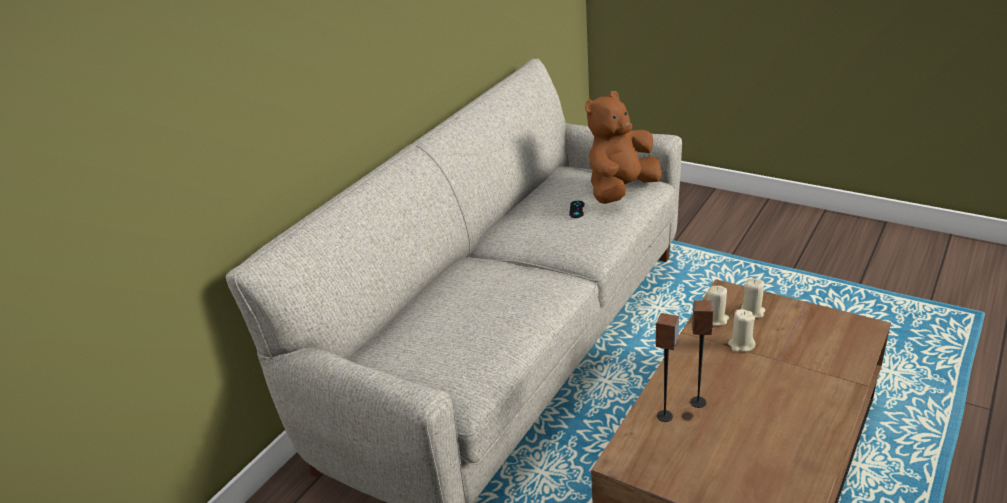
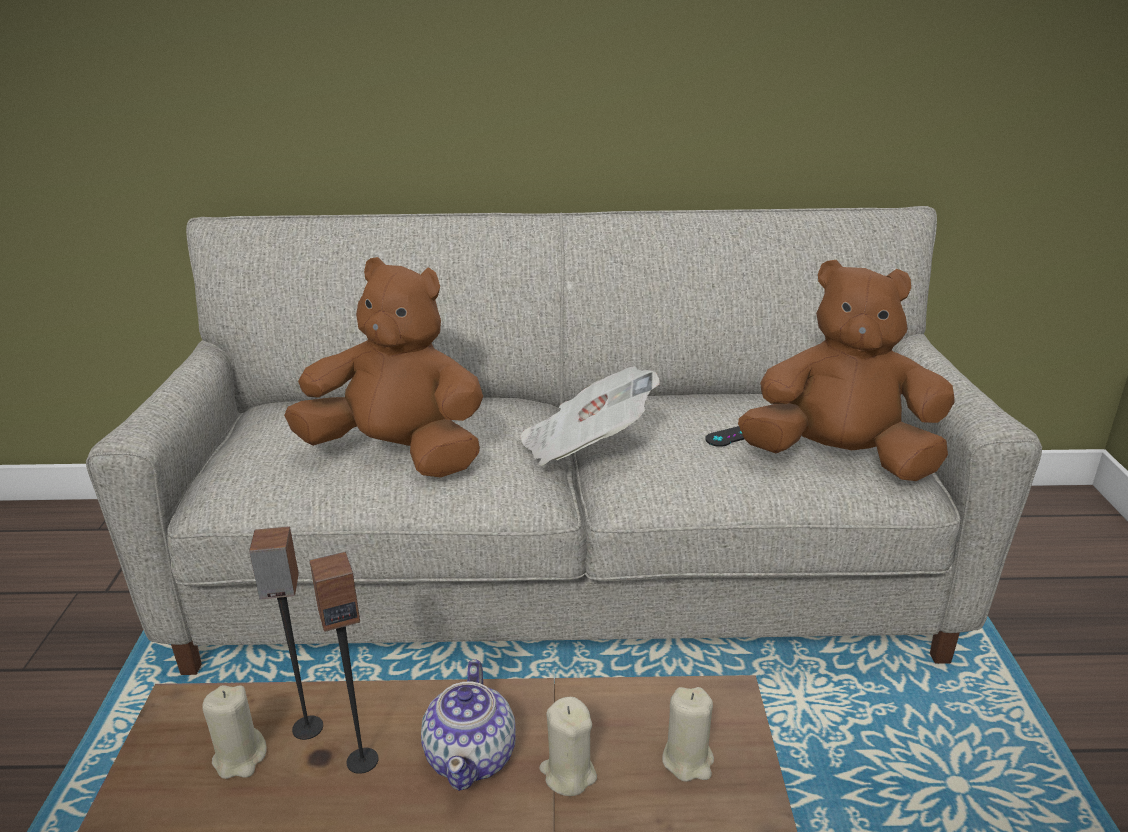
camera: 55 degrees right, 5 degrees down
beige candle [707,286,729,326] -> beige candle moved to [202,685,267,779]
none -> brown plush toy [284,257,483,478]
none -> teapot [421,659,516,791]
none -> newspaper [520,366,660,466]

